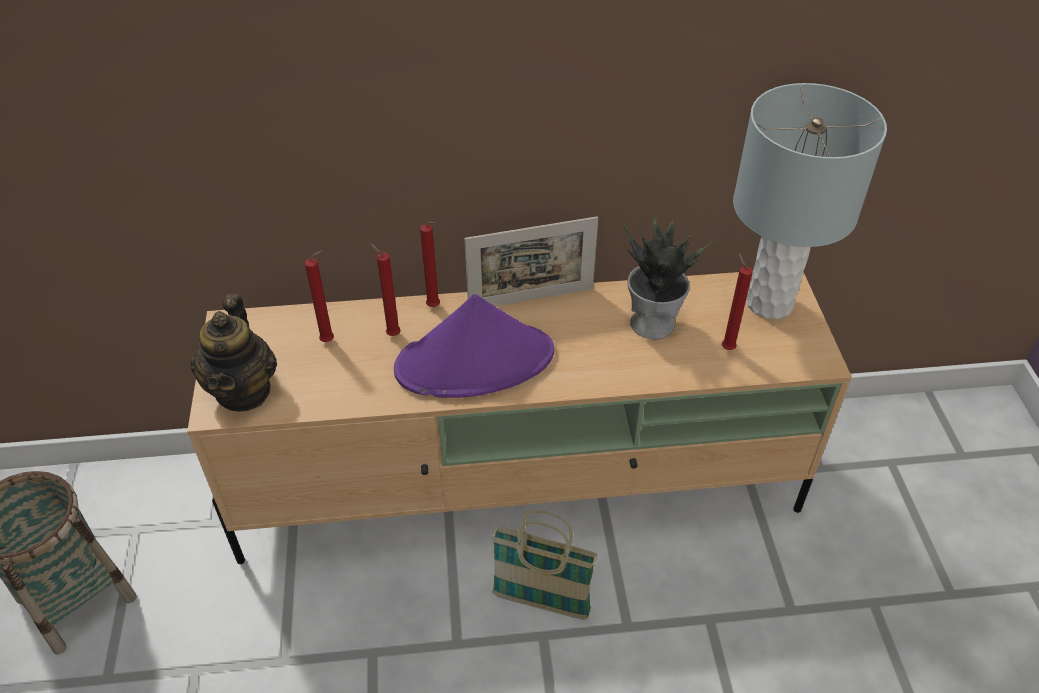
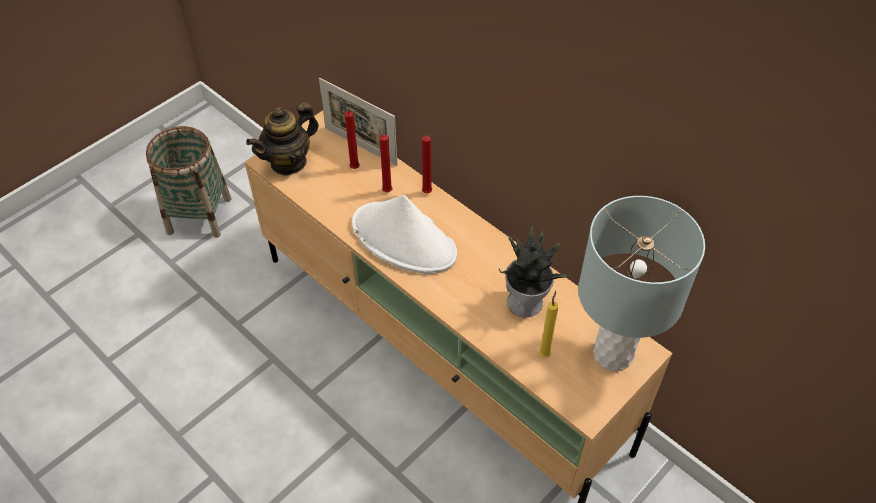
camera: 50 degrees right, 5 degrees up
purple hat [394,294,554,398] -> white hat [352,195,457,274]
picture frame [464,216,598,306] -> picture frame moved to [319,78,397,166]
basket [492,510,598,620] -> none
red candle [722,253,753,350] -> yellow candle [539,291,558,358]

